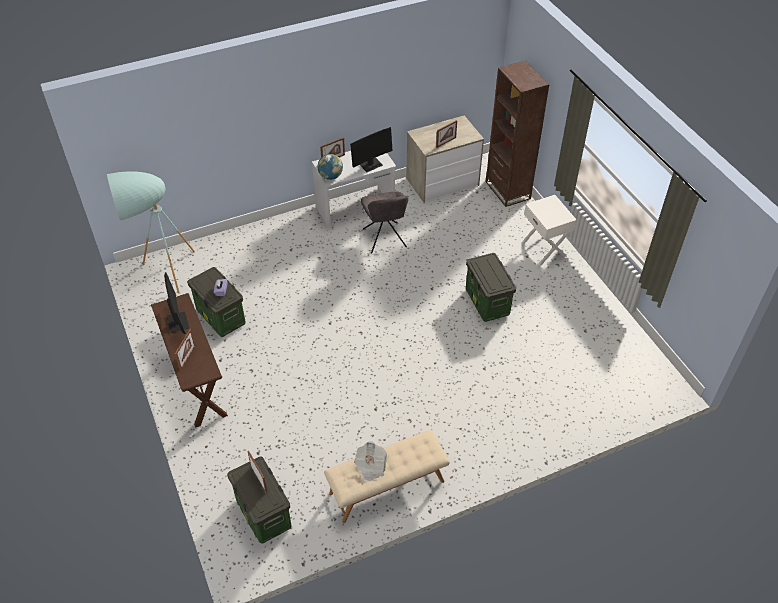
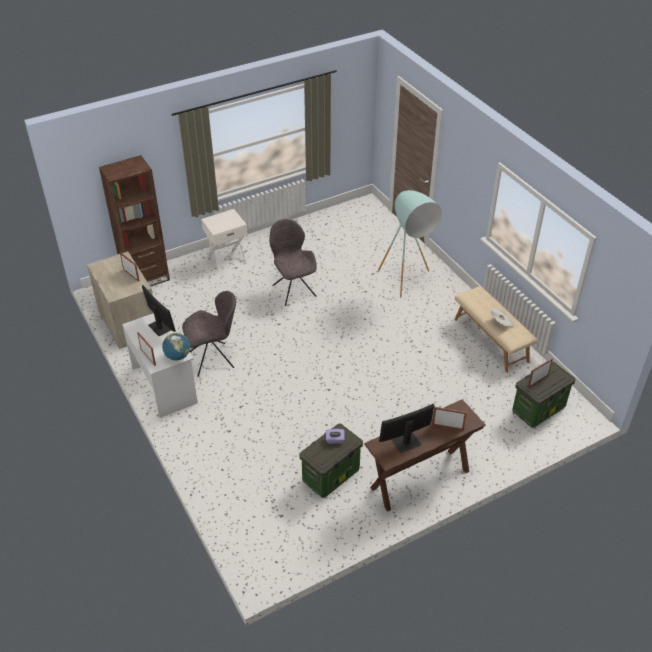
camera: 95 degrees left, 5 degrees down
turquoise floor lamp [107,171,195,293] -> turquoise floor lamp moved to [378,190,442,298]
storage box [466,253,516,322] -> grey chair [270,219,317,306]

